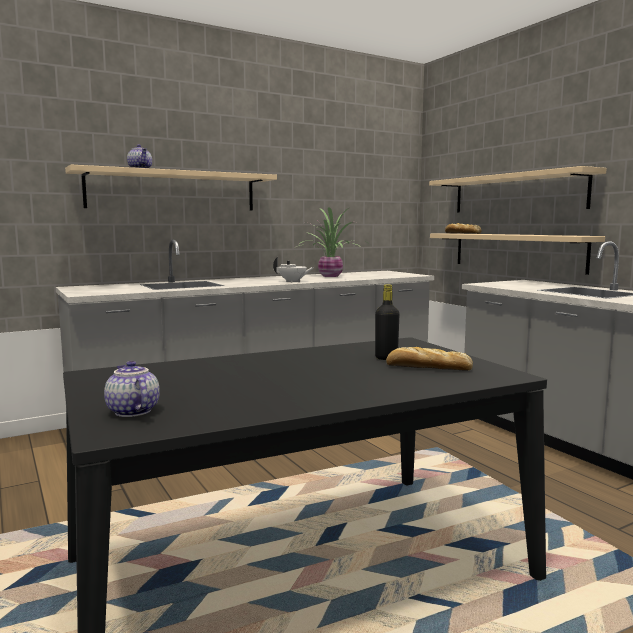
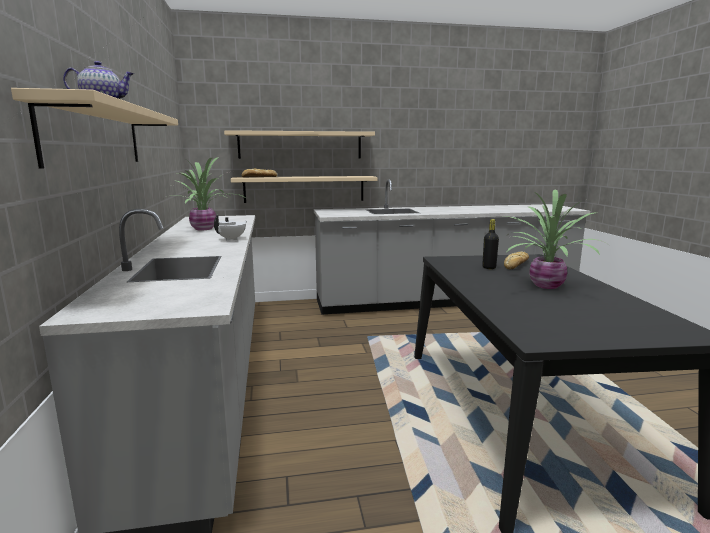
camera: 70 degrees left, 5 degrees up
teapot [104,361,160,417] -> none
none -> potted plant [505,190,606,289]

